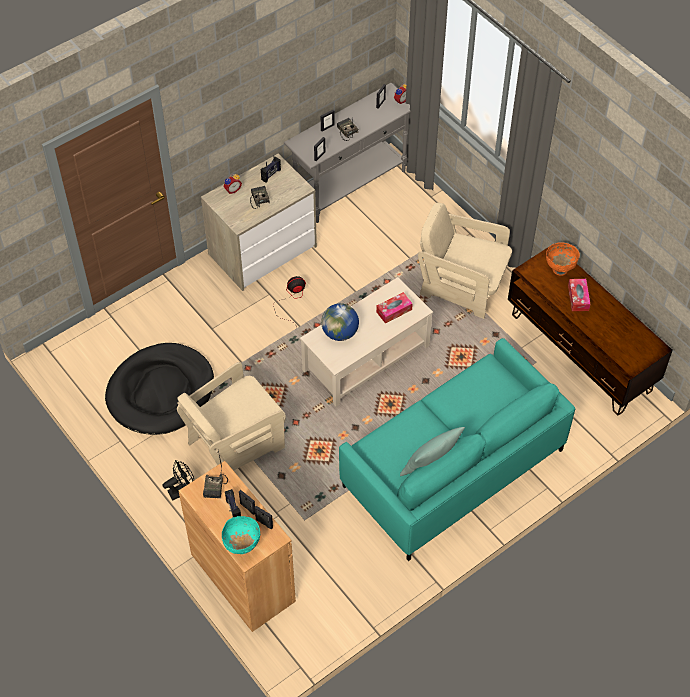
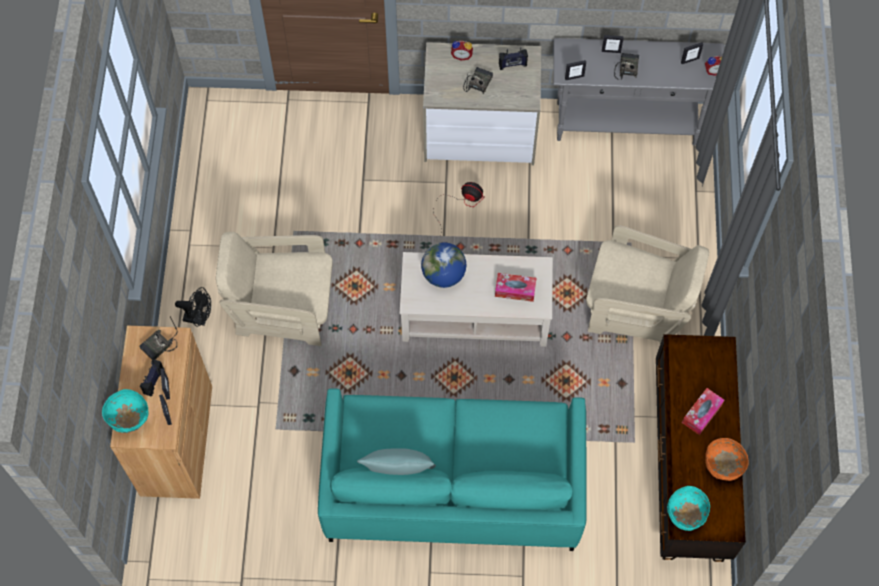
camera: 40 degrees right, 10 degrees up
black dog bed [105,343,214,435] -> none
beige armchair [418,203,512,319] -> beige armchair turned 135 degrees clockwise [586,225,709,344]
orange bowl [546,242,580,276] -> orange bowl moved to [705,438,749,481]
none -> turquoise bowl [667,486,710,531]

